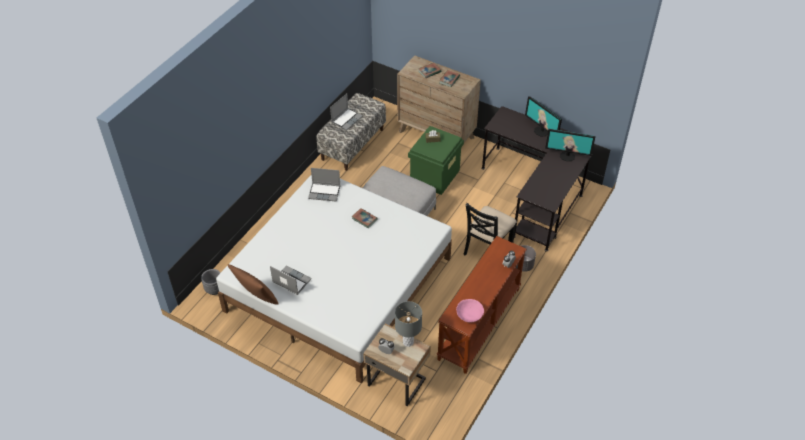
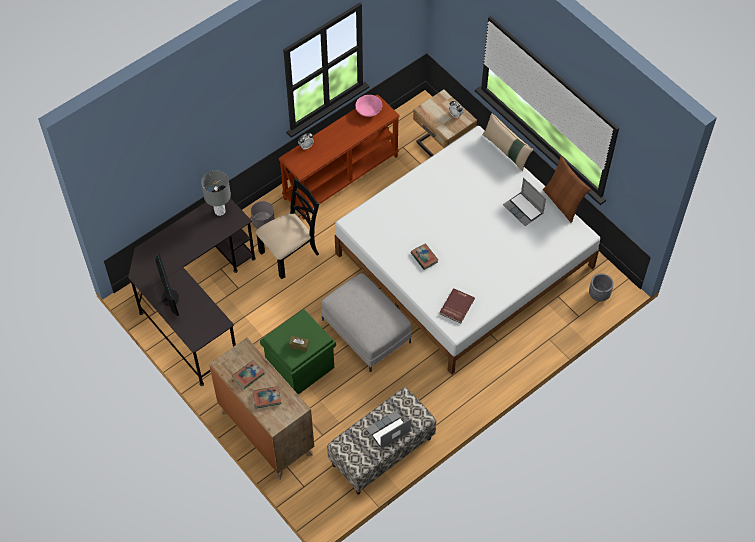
camera: 160 degrees left, 10 degrees up
laptop [308,168,340,202] -> red book [440,288,475,323]
grey table lamp [395,301,422,347] -> grey table lamp moved to [201,170,231,216]
monitor [545,129,596,161] -> none
none -> beige pillow [483,113,534,171]

